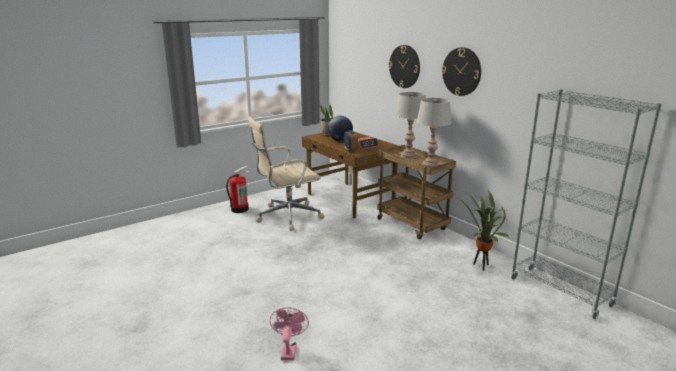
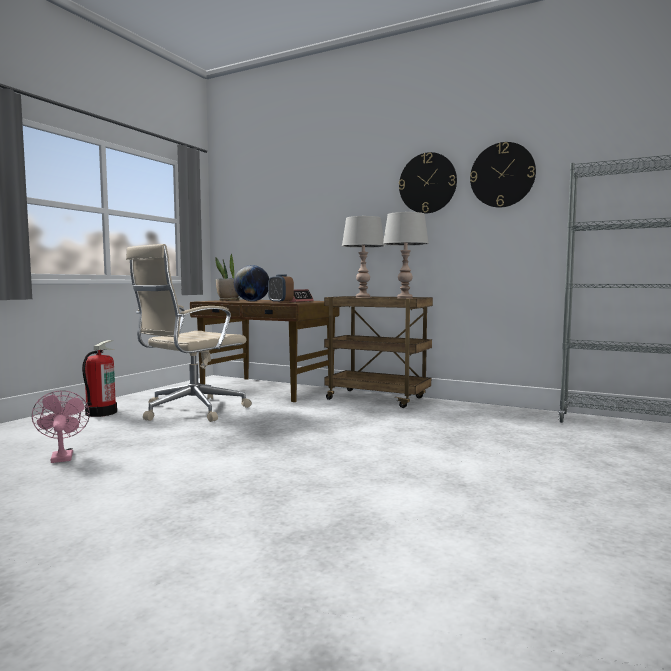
camera: 25 degrees left, 15 degrees down
pink fan [270,307,309,360] -> pink fan moved to [32,391,90,463]
wall clock [388,45,420,88] -> wall clock moved to [470,142,536,208]
potted plant [458,190,510,271] -> none

